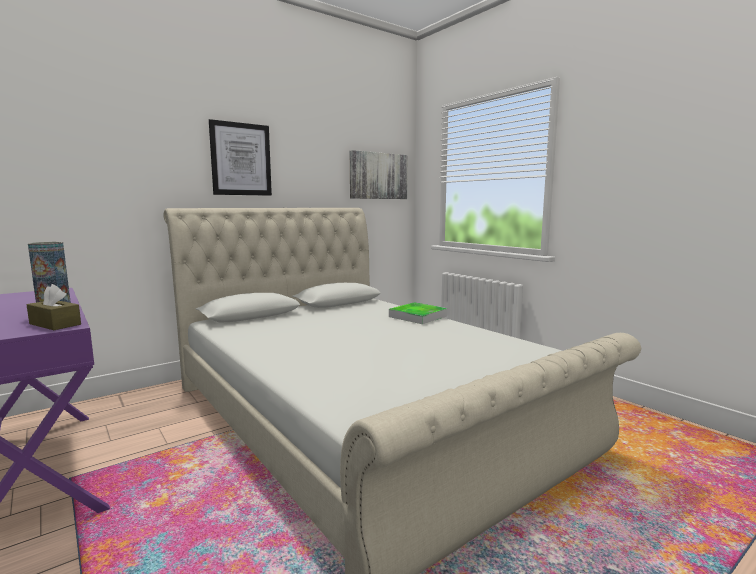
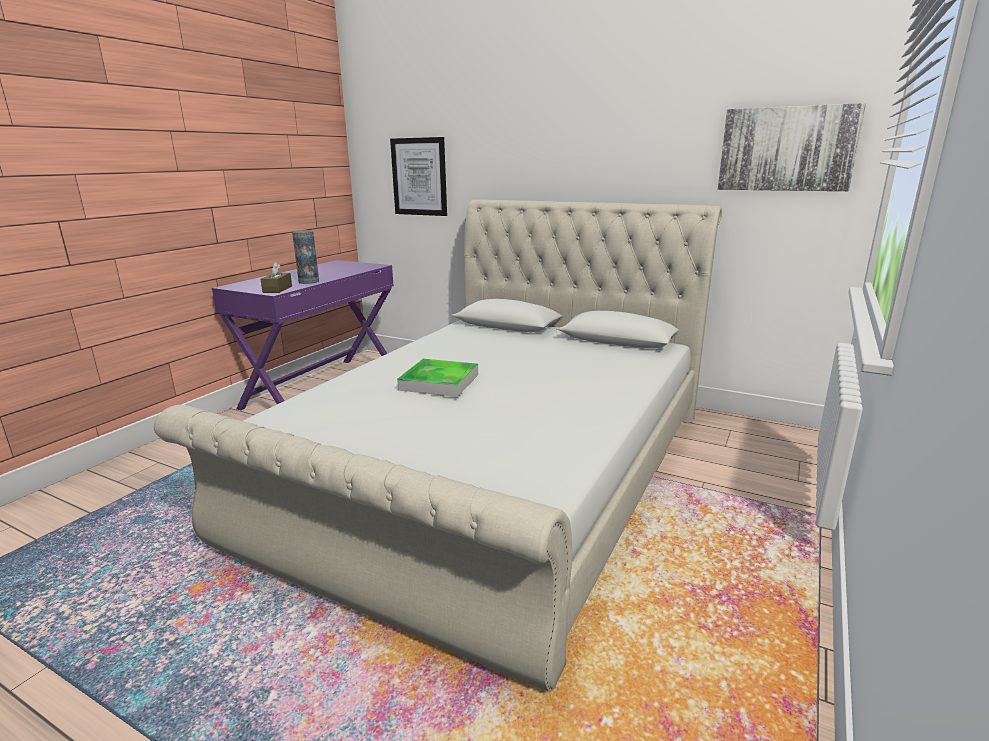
camera: 65 degrees right, 10 degrees up
picture [209,119,272,196] -> picture moved to [390,137,447,216]
tray [389,302,447,324] -> tray moved to [397,359,478,397]

